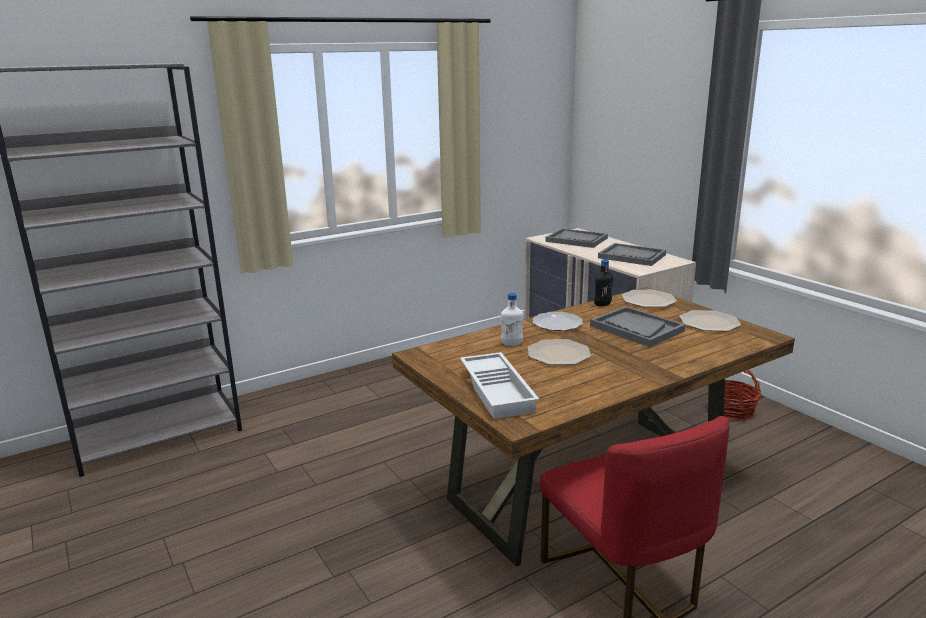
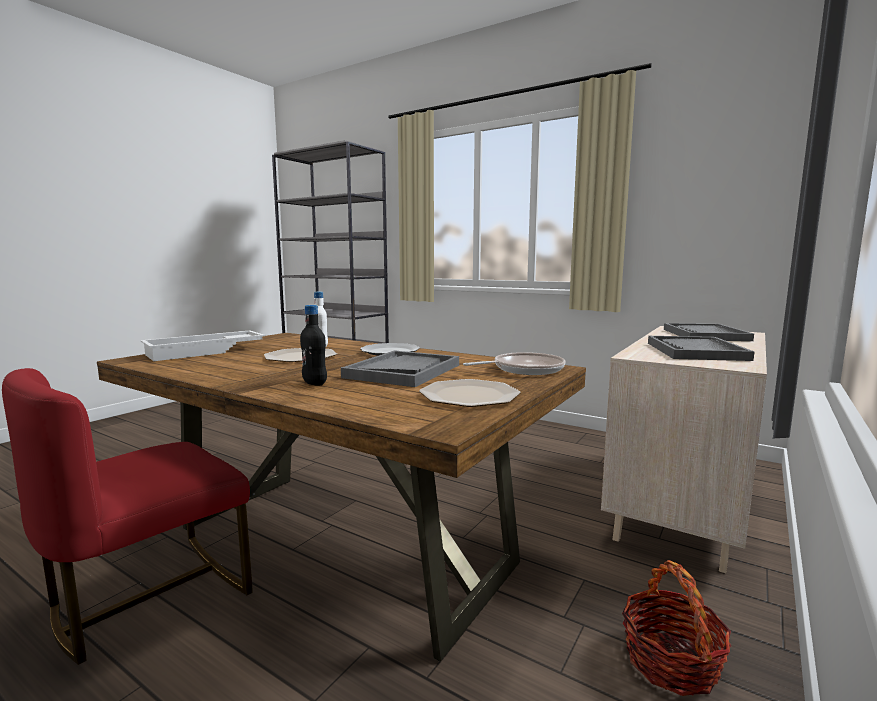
camera: 65 degrees right, 10 degrees down
black bottle [594,259,613,306] -> black bottle moved to [300,305,327,385]
plate [621,290,677,307] -> frying pan [463,352,566,375]

